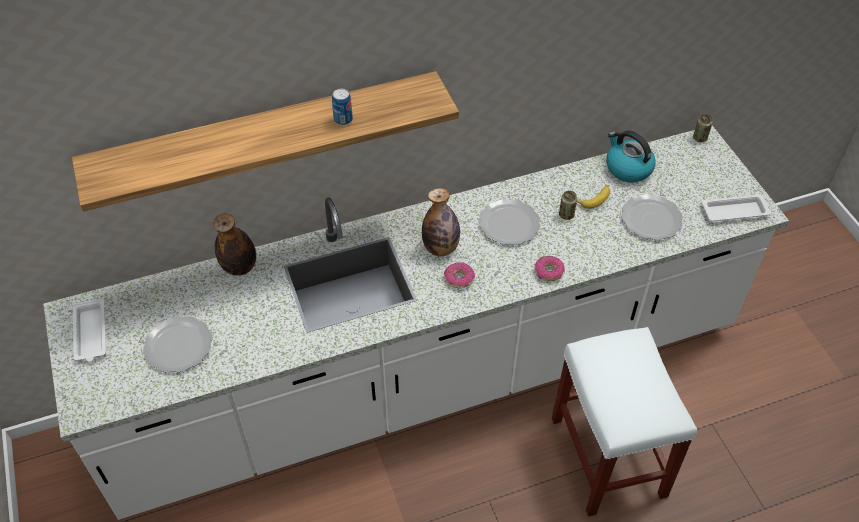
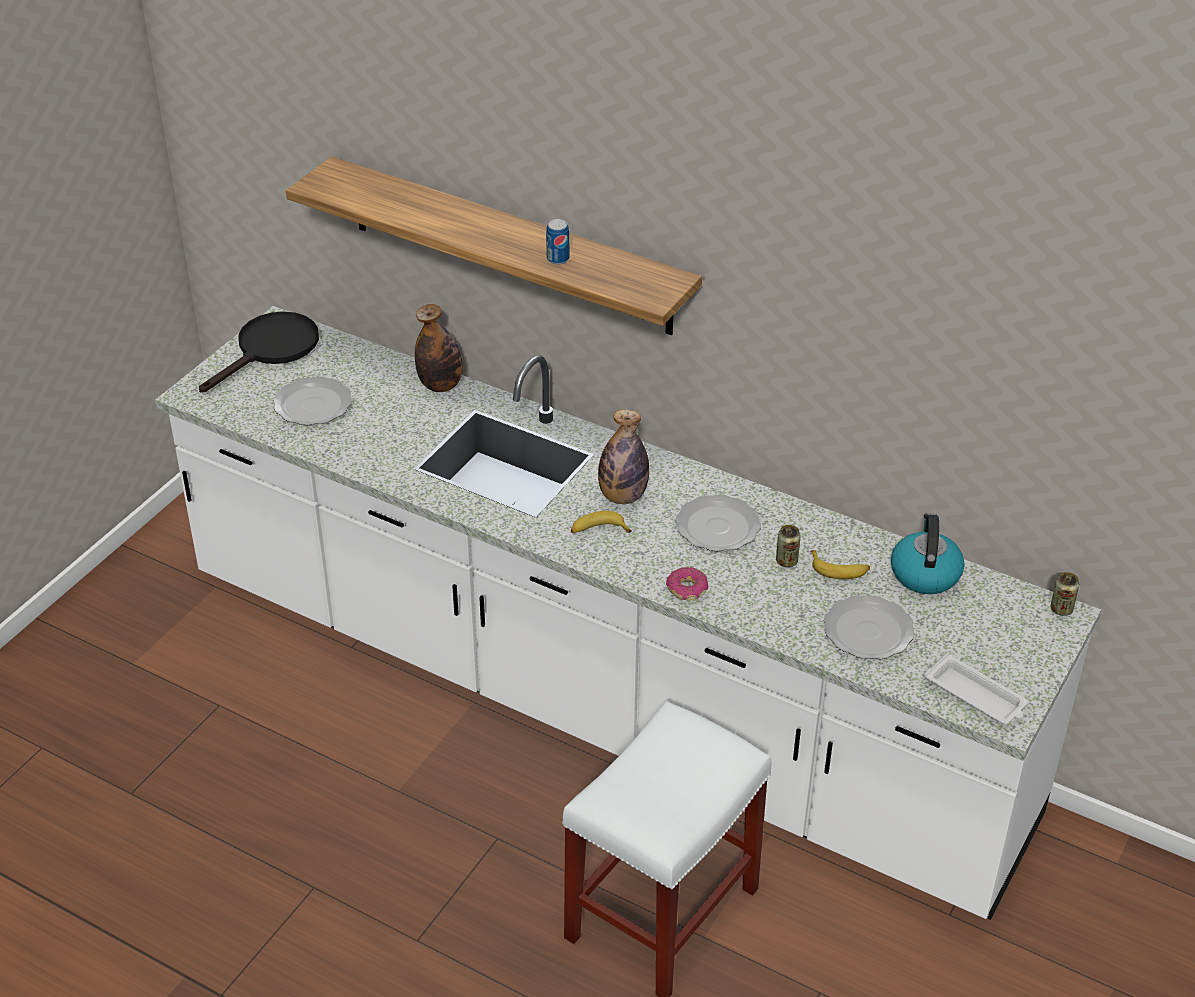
camera: 50 degrees right, 10 degrees down
white tray [73,298,106,362] -> black frying pan [199,311,319,392]
donut [444,262,475,288] -> banana [571,511,632,533]

